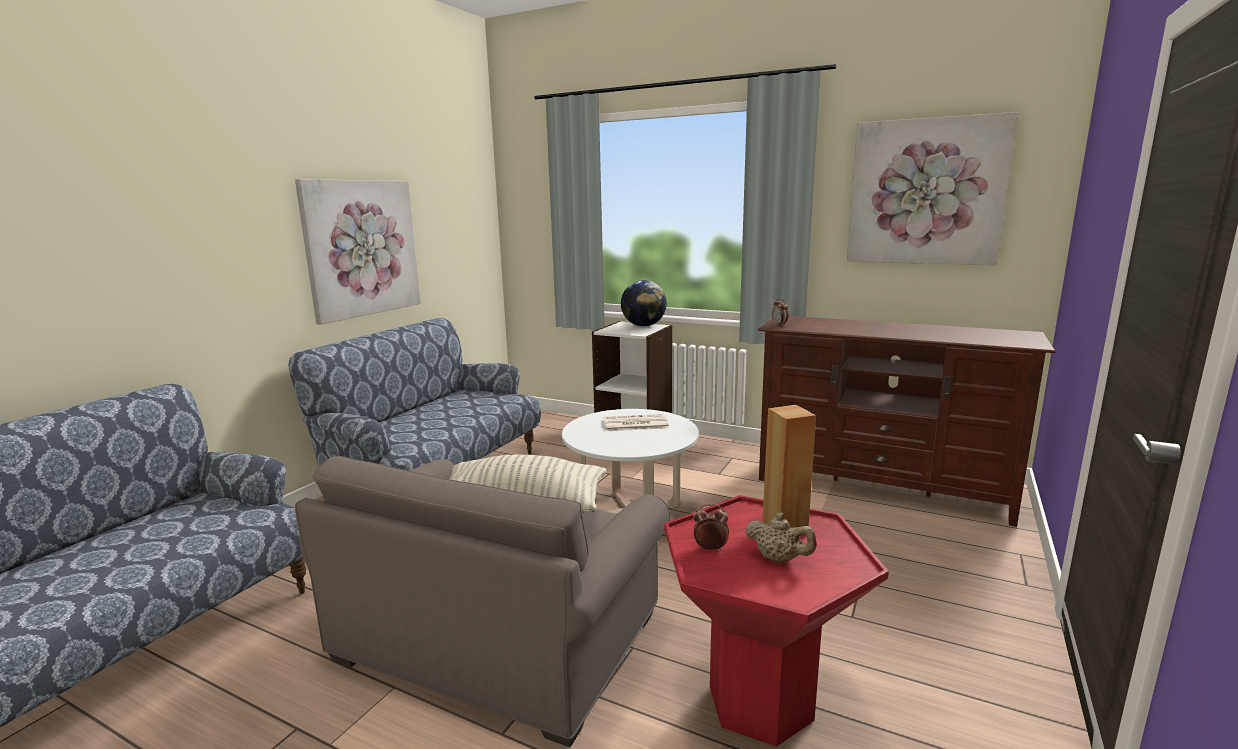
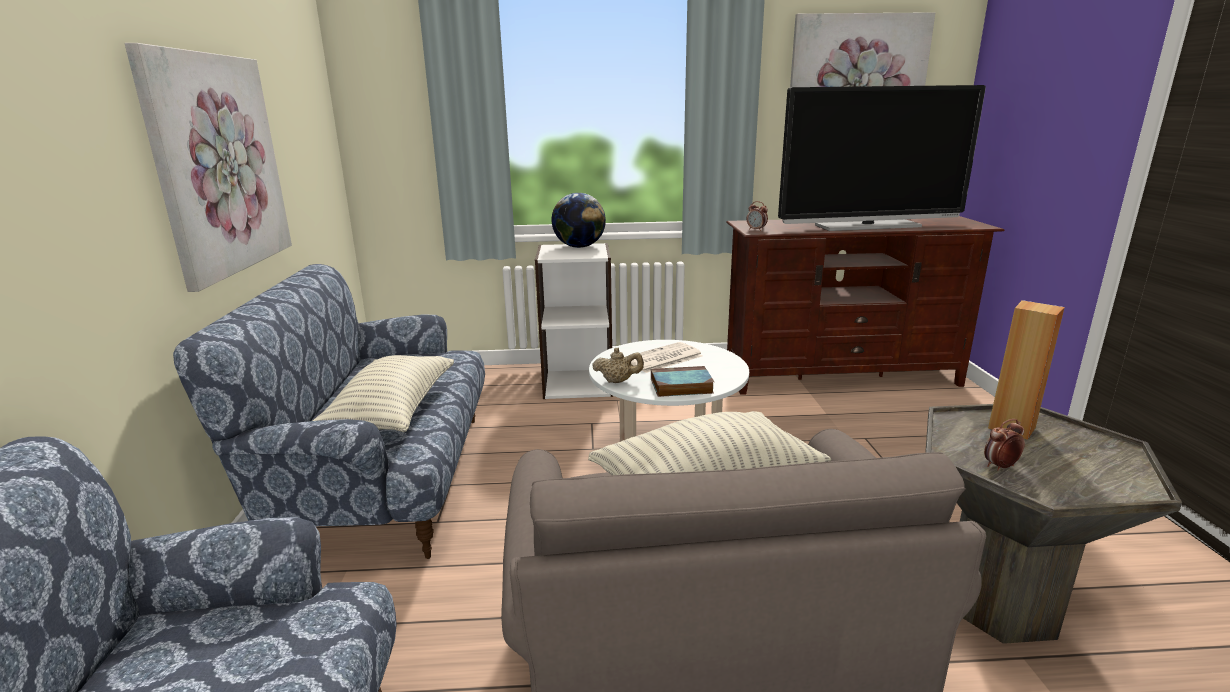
camera: 30 degrees left, 5 degrees up
red side table [664,495,889,747] -> grey side table [925,404,1182,644]
beige teapot [745,512,817,562] -> beige teapot moved to [592,348,644,383]
none -> pillow [313,355,454,432]
none -> book [651,366,714,397]
none -> television [778,85,986,231]

